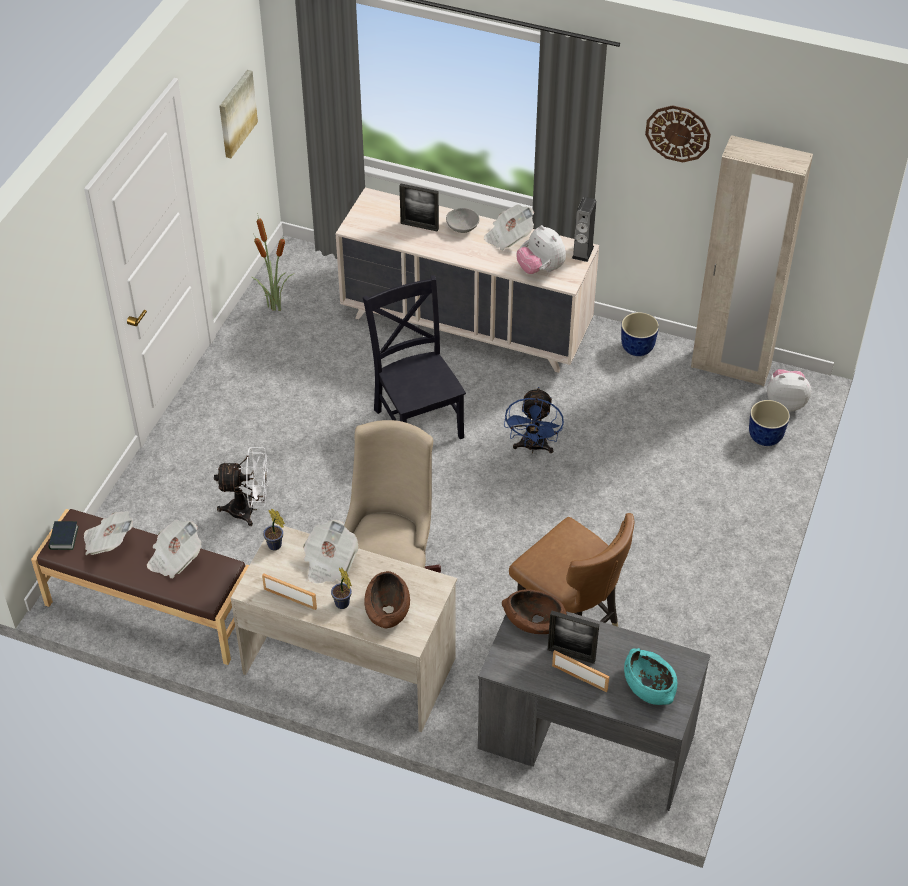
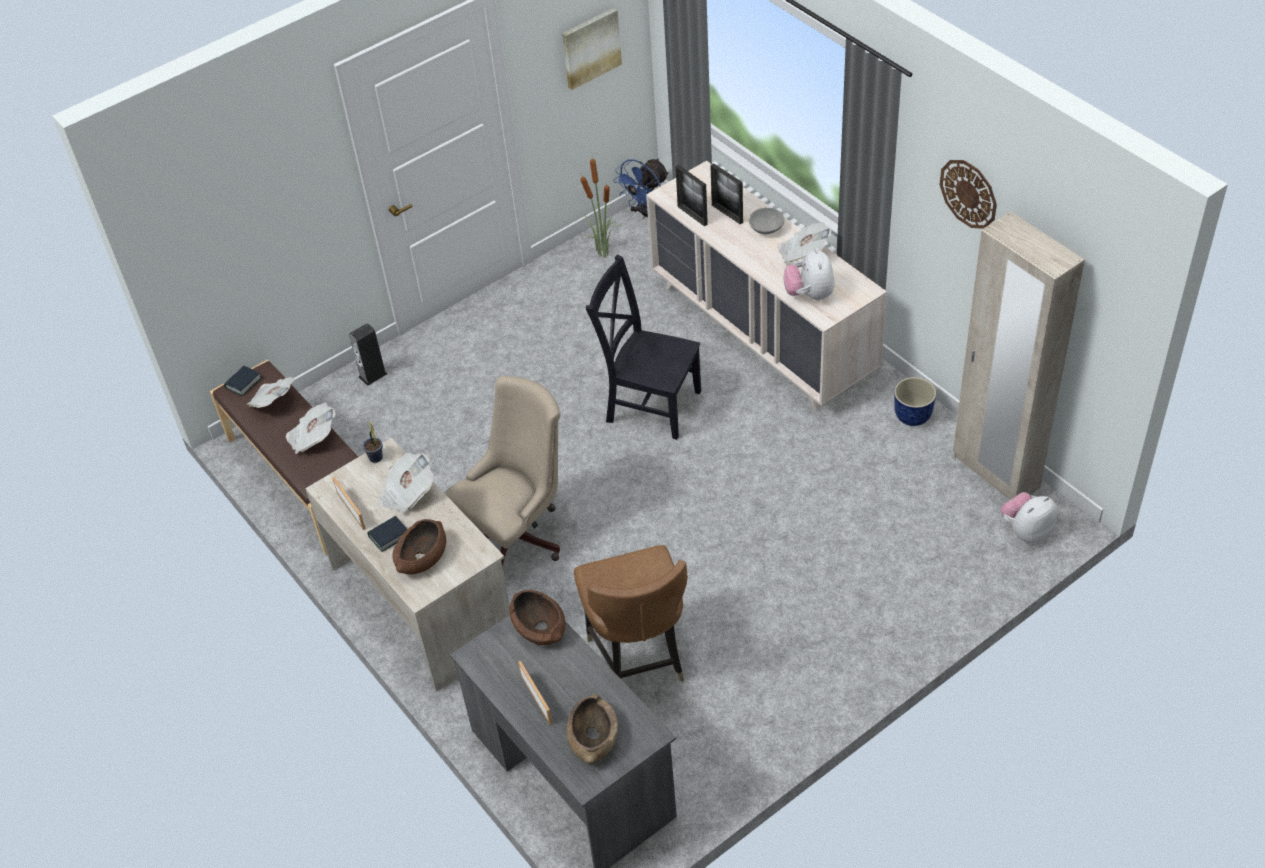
camera: 35 degrees right, 0 degrees up
white fan [214,447,268,526] -> none
potted plant [331,568,352,609] -> book [367,516,407,552]
black chair [363,275,466,439] -> black chair turned 75 degrees counterclockwise [586,255,701,440]
blue fan [504,387,564,454] -> blue fan moved to [615,159,669,219]
picture frame [548,611,599,664] -> picture frame moved to [676,165,708,227]
speaker [572,197,596,262] -> speaker moved to [349,323,388,386]
turquoise bowl [624,648,677,705] -> brown bowl [567,694,618,764]
planter [749,400,790,446] -> none
plush toy [767,369,811,412] -> plush toy turned 75 degrees counterclockwise [1001,492,1058,543]

